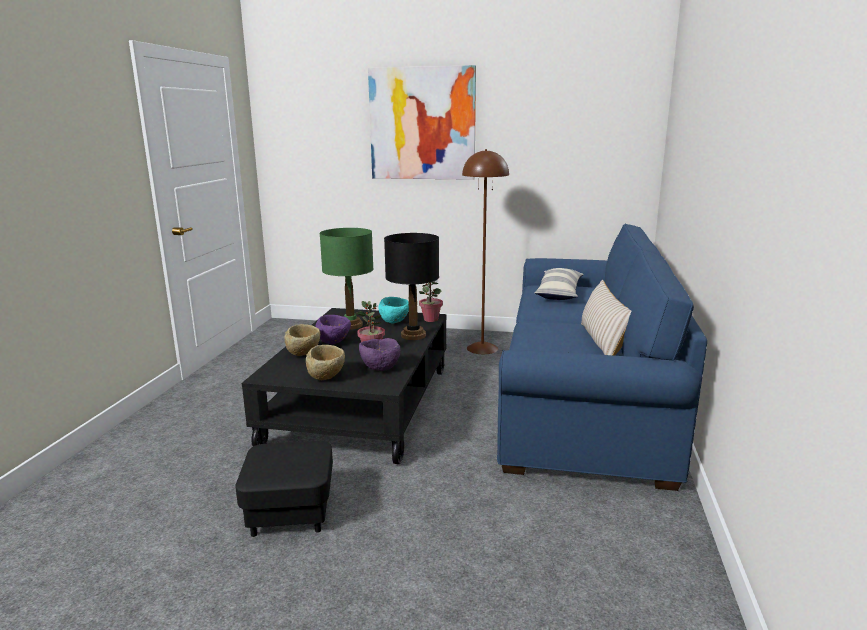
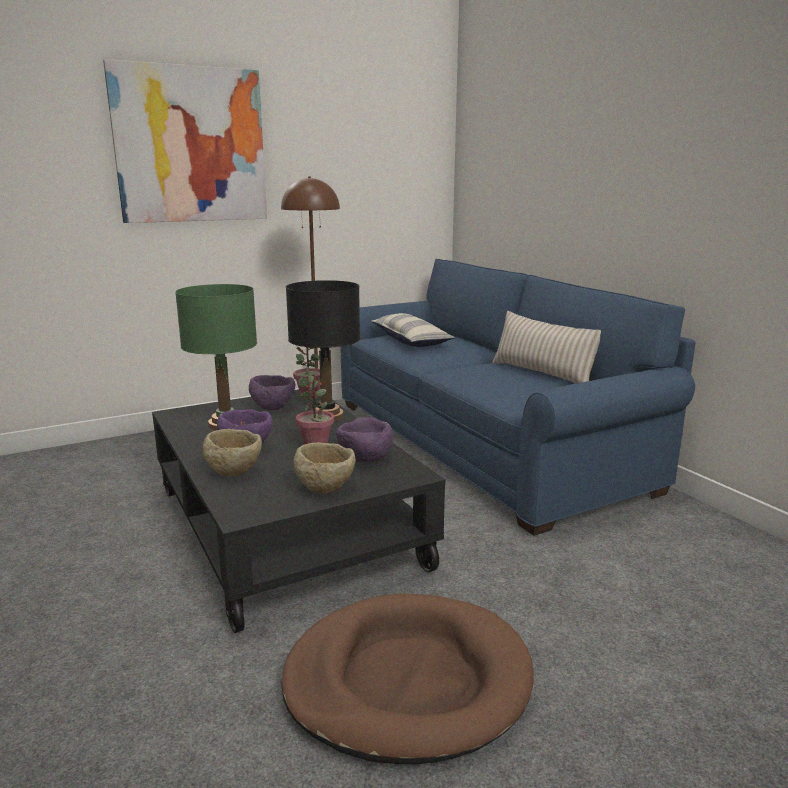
camera: 40 degrees left, 0 degrees up
black ottoman [235,441,333,537] -> brown dog bed [281,593,534,764]
turquoise bowl [378,297,409,324] -> purple bowl [249,375,295,410]

